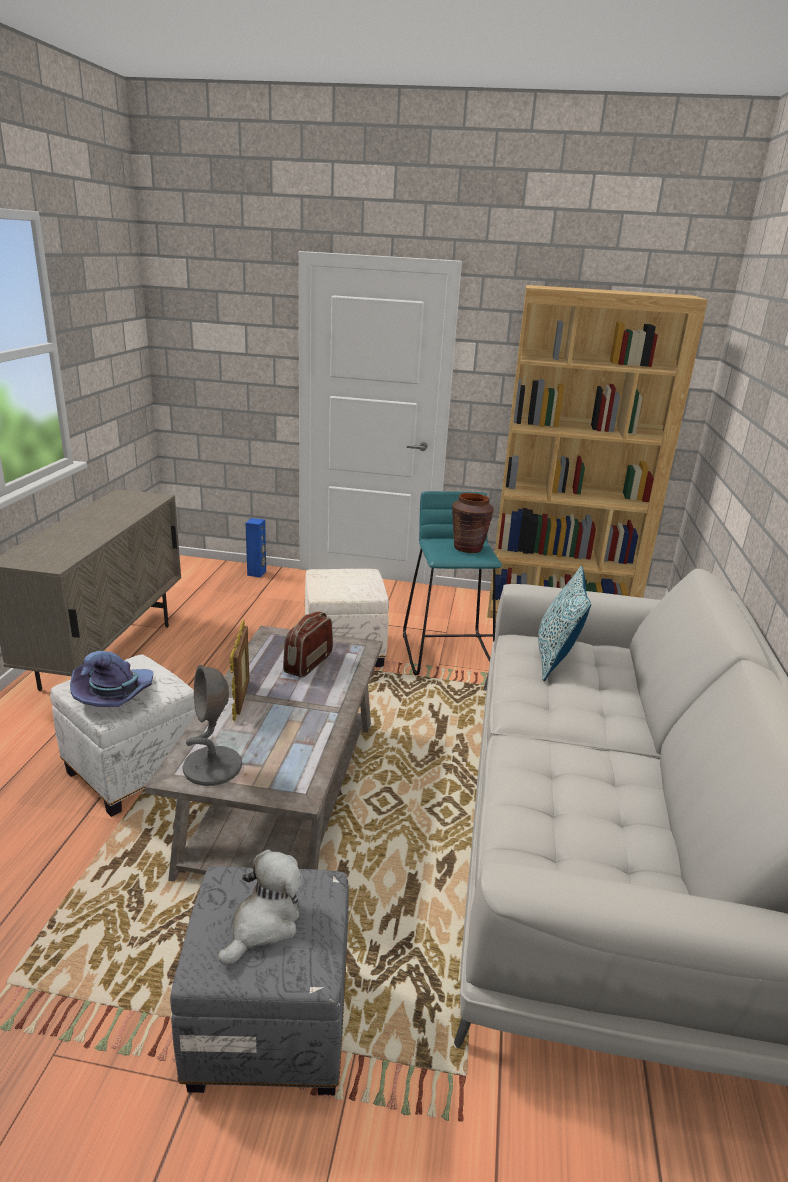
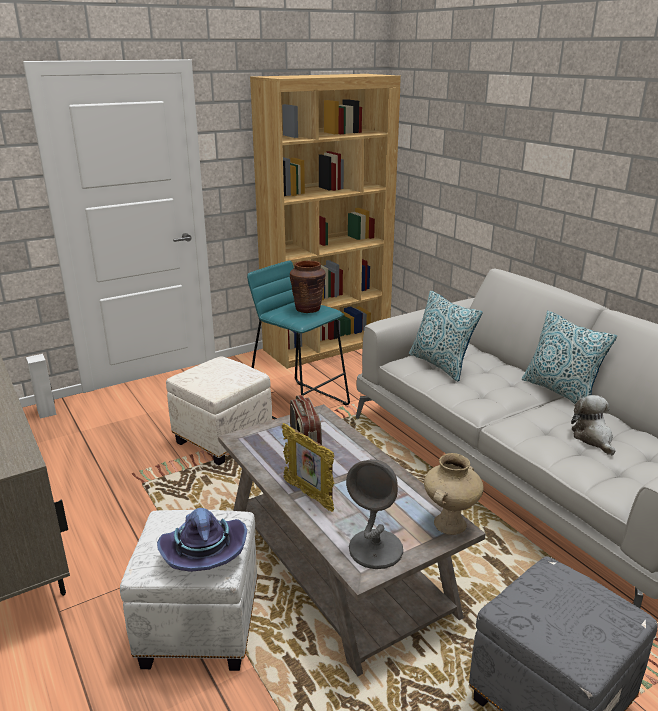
camera: 40 degrees left, 0 degrees up
plush toy [218,850,303,965] -> plush toy moved to [571,395,615,456]
blue speaker [246,518,266,577] -> white speaker [26,354,56,419]
none -> beige vase [424,453,484,535]
none -> pillow [522,311,617,404]

